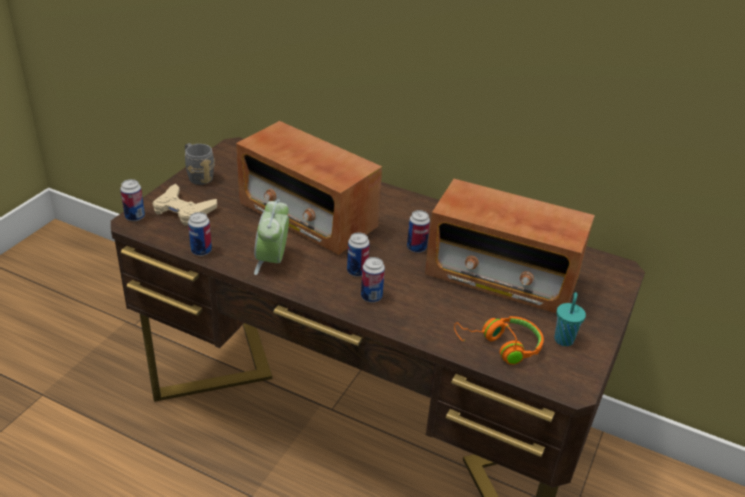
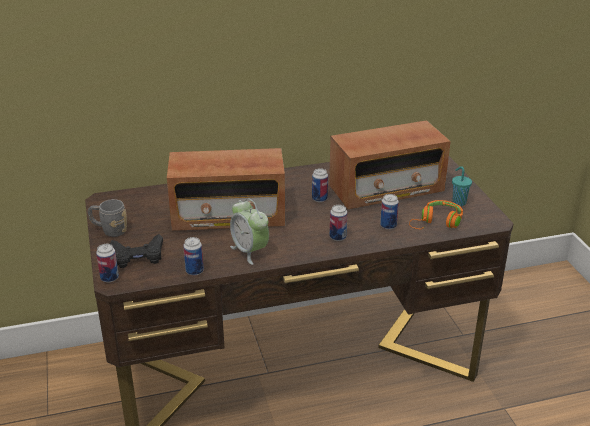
camera: 40 degrees left, 5 degrees down
beige game controller [152,184,217,226] -> black game controller [110,234,163,268]
can [347,232,370,277] -> can moved to [380,194,399,230]

